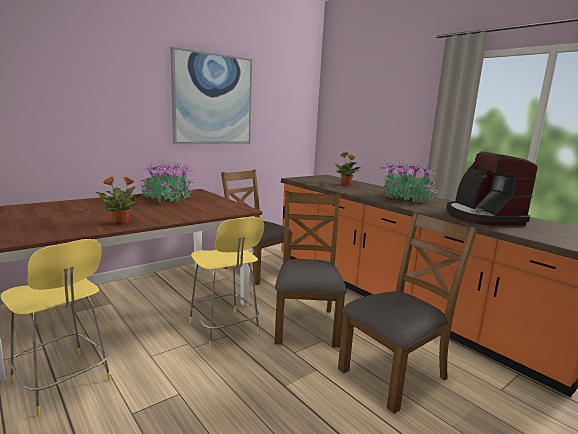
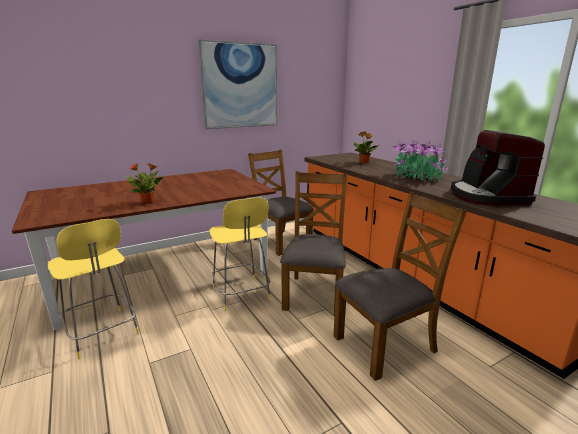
camera: 10 degrees right, 5 degrees up
potted plant [140,161,193,203] -> none

